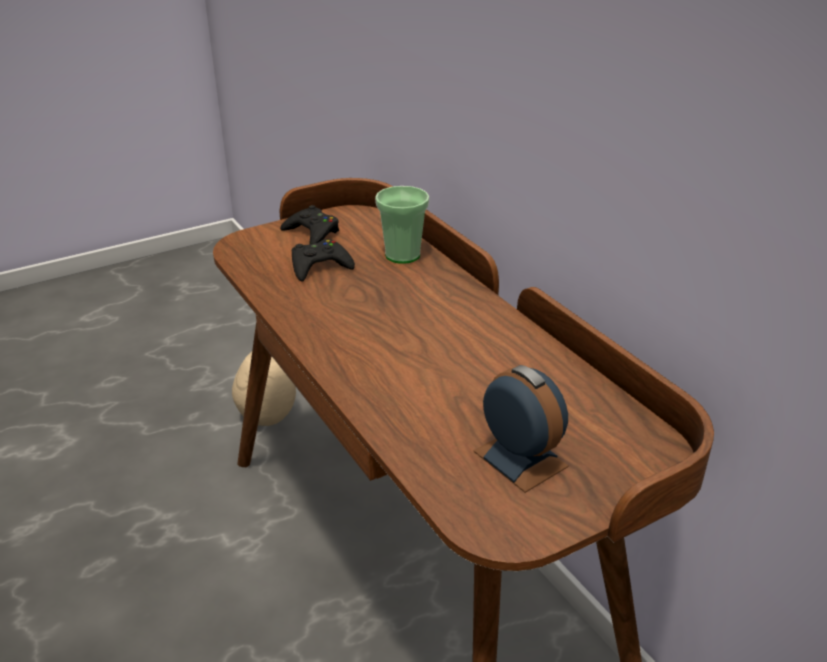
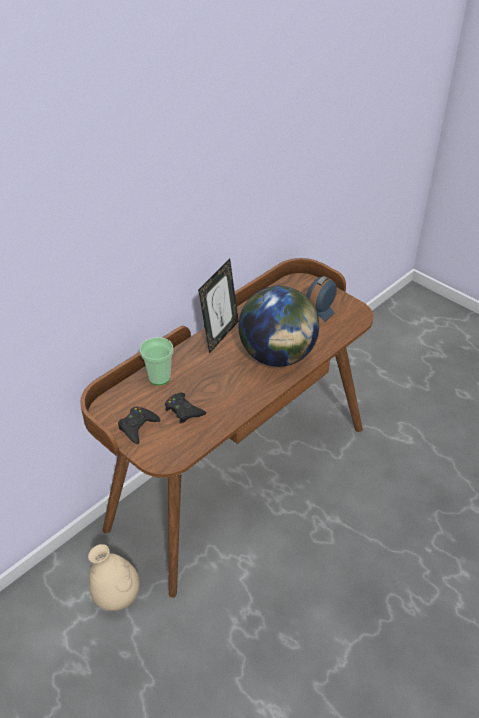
camera: 105 degrees left, 10 degrees up
none -> picture frame [198,259,239,354]
none -> globe [238,286,319,367]

